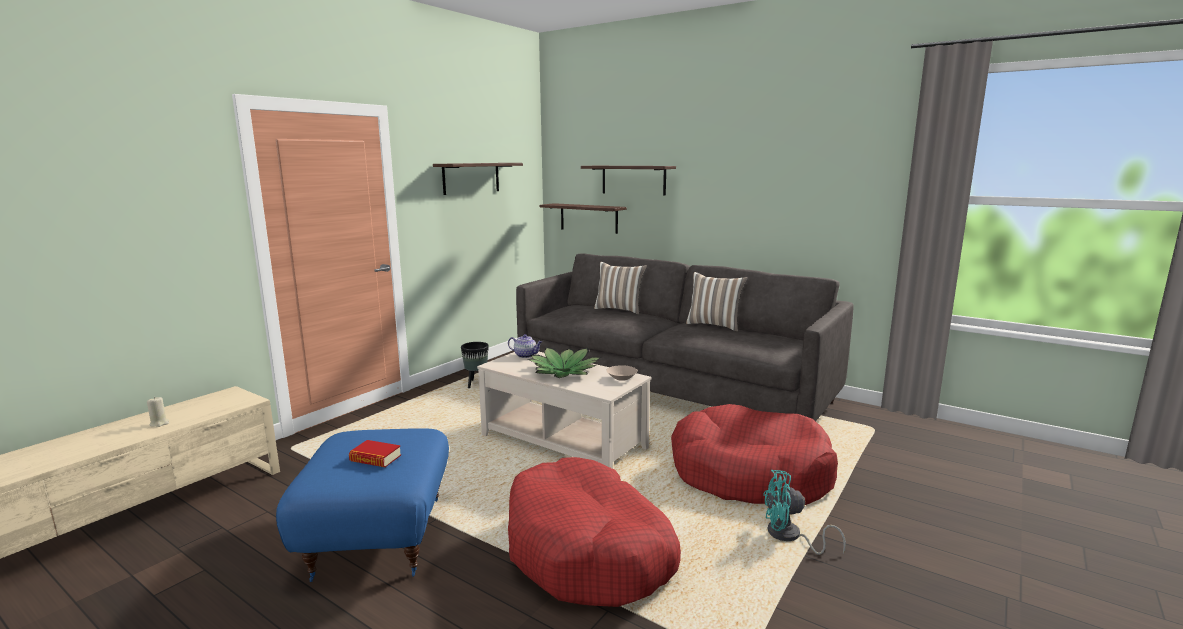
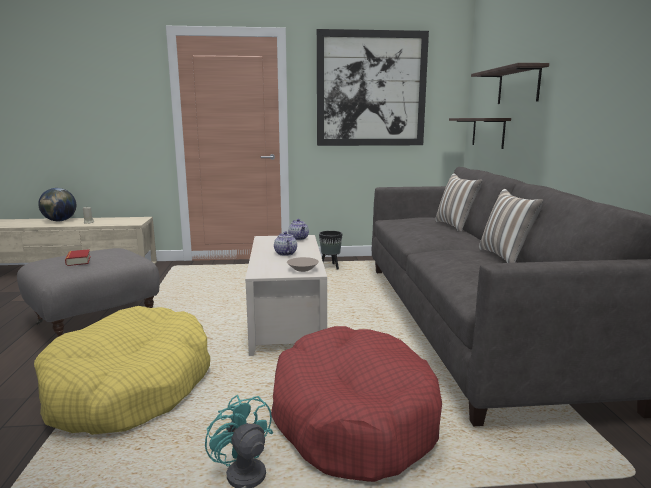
camera: 50 degrees right, 0 degrees up
blue ottoman [276,428,449,582] -> grey ottoman [17,248,160,337]
shelf [433,163,523,195] -> picture [317,29,429,146]
red dog bed [508,457,681,607] -> yellow dog bed [34,306,210,435]
potted plant [527,347,601,378] -> teapot [274,231,297,256]
none -> globe [38,188,76,221]

